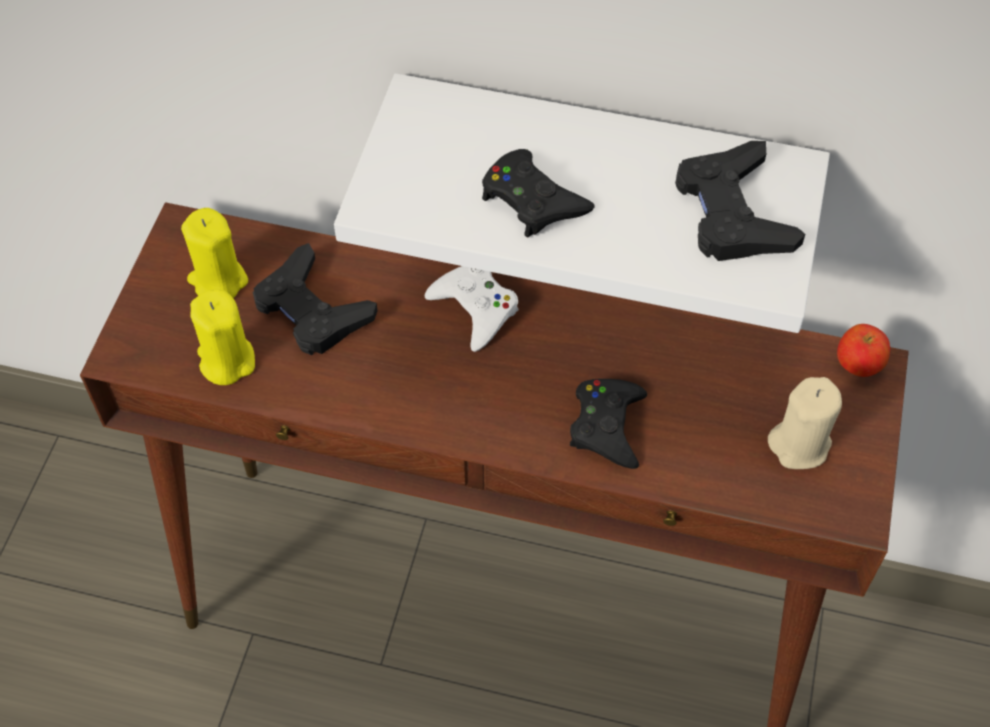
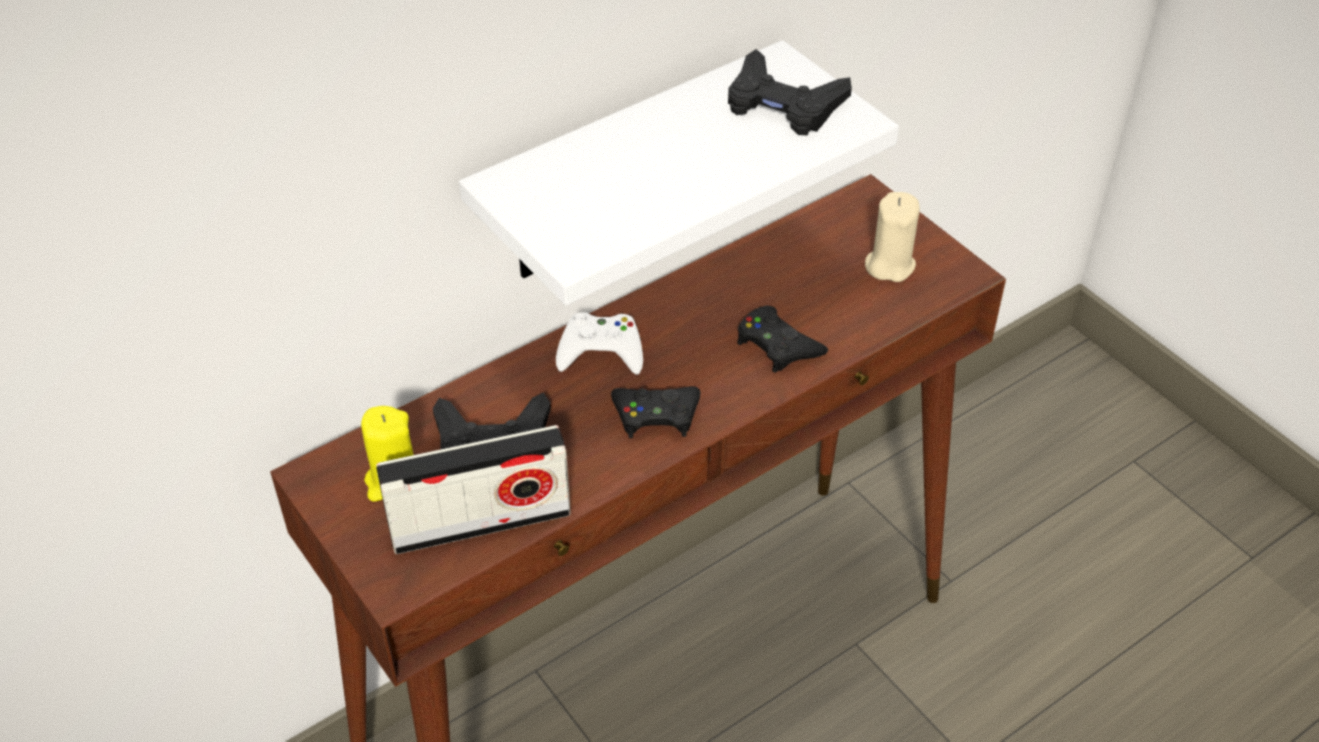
camera: 50 degrees left, 10 degrees down
yellow candle [190,289,255,385] -> radio [376,425,571,554]
black game controller [482,149,595,237] -> black game controller moved to [611,386,701,438]
apple [837,324,890,377] -> none

